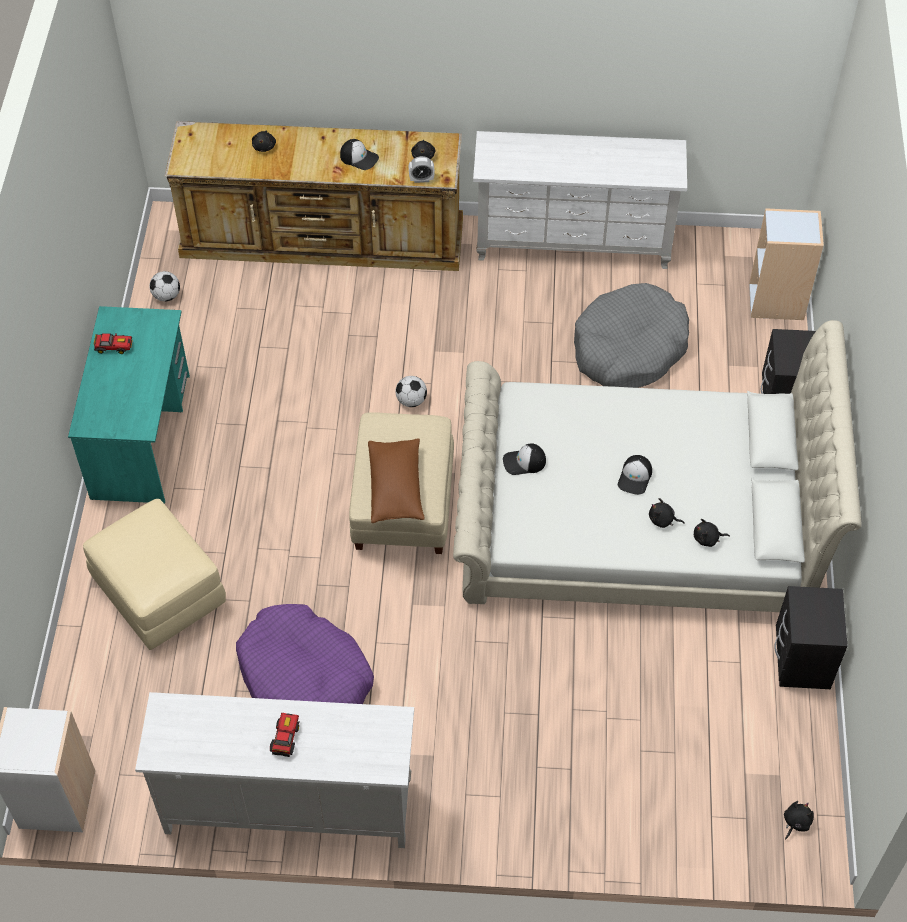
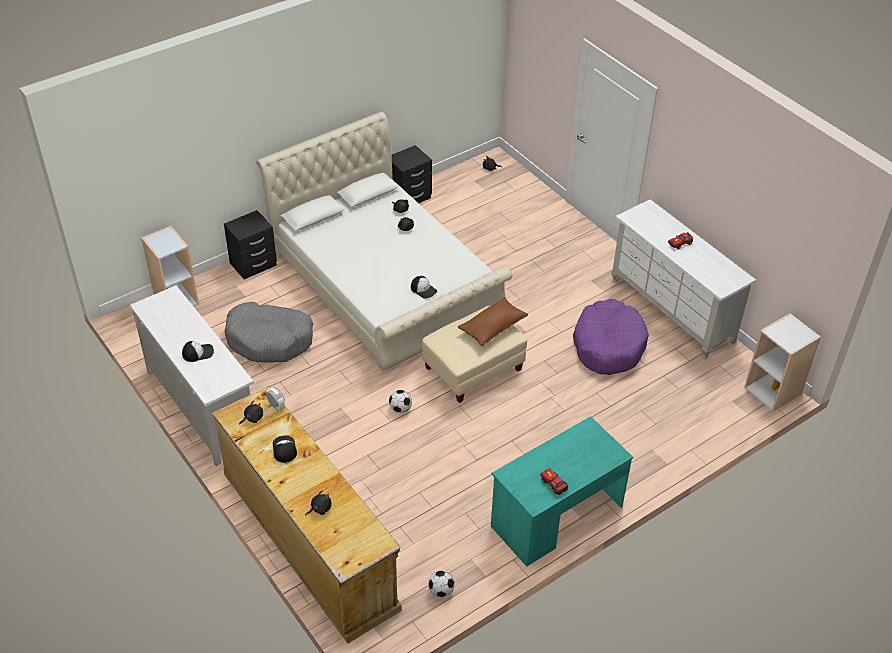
camera: 130 degrees left, 10 degrees down
beige ottoman [83,499,226,650] -> none
cap [618,455,652,495] -> cap moved to [182,341,214,362]

